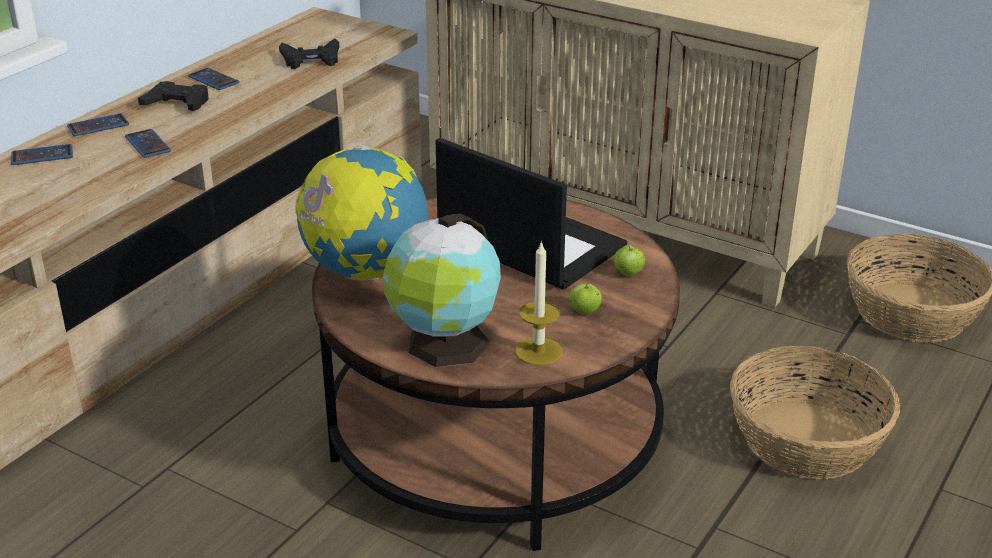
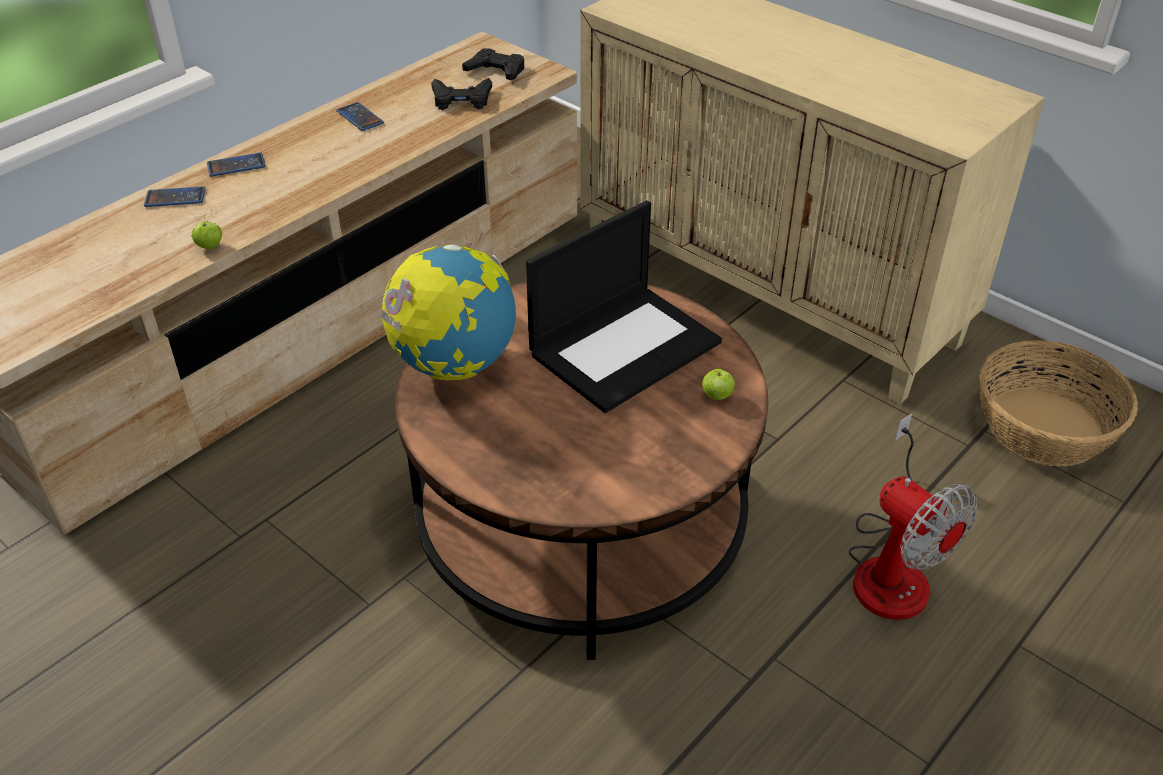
camera: 10 degrees right, 10 degrees up
phone [125,129,171,158] -> none
black game controller [138,81,209,111] -> black game controller moved to [462,48,524,80]
globe [383,214,501,367] -> none
laptop [436,138,627,290] -> laptop turned 90 degrees clockwise [526,200,722,413]
candle [515,240,562,365] -> none
apple [569,282,602,315] -> apple moved to [192,221,222,250]
basket [730,346,900,479] -> fan [849,413,978,620]

